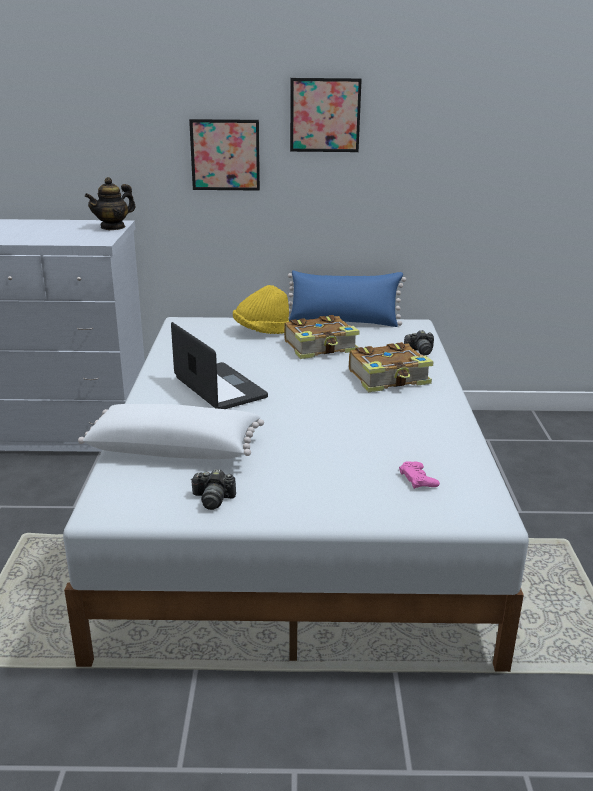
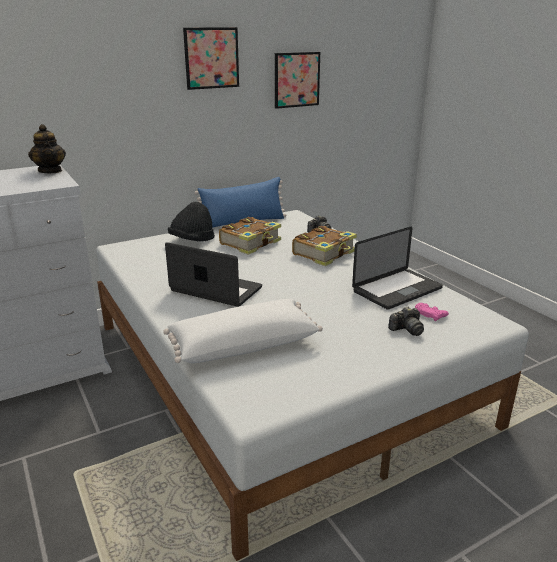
camera: 30 degrees left, 0 degrees up
teapot [85,177,136,230] -> teapot turned 45 degrees counterclockwise [28,124,66,173]
picture [189,119,260,191] -> picture moved to [275,52,320,109]
camera [191,469,236,510] -> camera moved to [388,307,424,336]
yellow hat [233,285,289,334] -> black hat [168,202,215,242]
none -> laptop [352,227,443,310]

